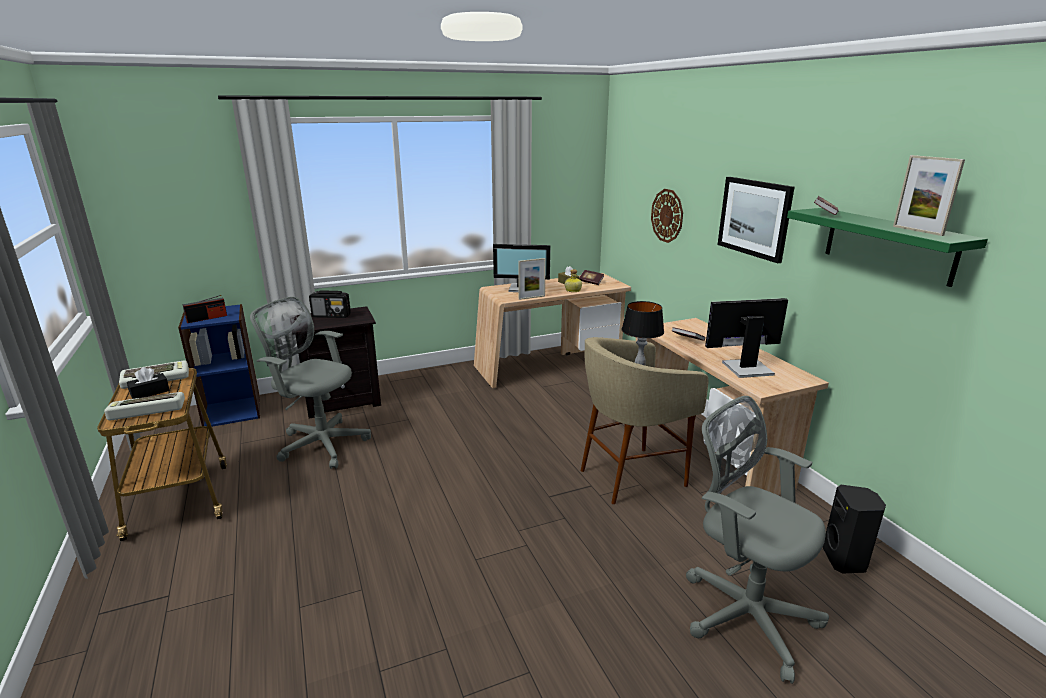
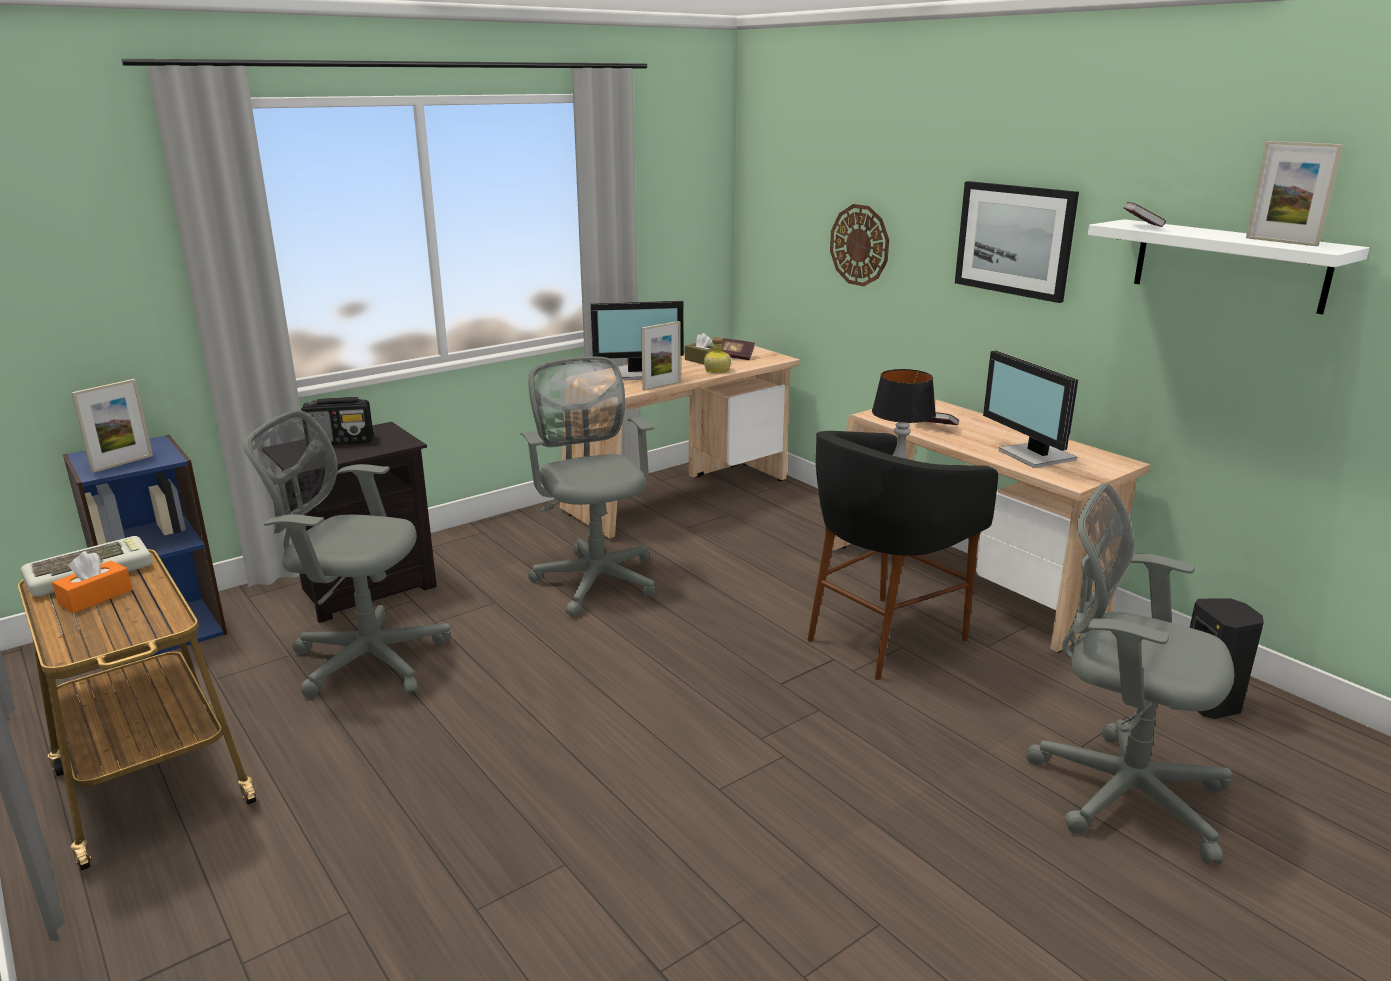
camera: 15 degrees left, 0 degrees up
keyboard [104,392,185,421] -> none
black tissue box [127,367,170,399] -> orange tissue box [52,551,132,613]
radio [182,295,227,323] -> picture frame [71,379,153,473]
beige stool [581,337,709,504] -> black stool [807,431,998,680]
monitor [705,298,788,378] -> monitor turned 90 degrees counterclockwise [983,351,1078,468]
green shelf [787,208,988,287] -> white shelf [1088,219,1370,314]
none -> grey office chair [520,356,655,617]

